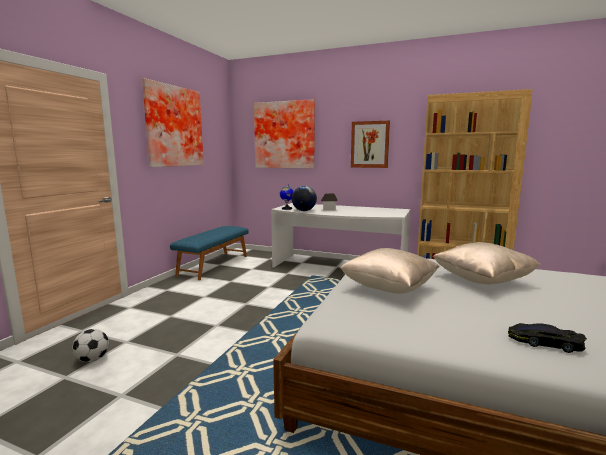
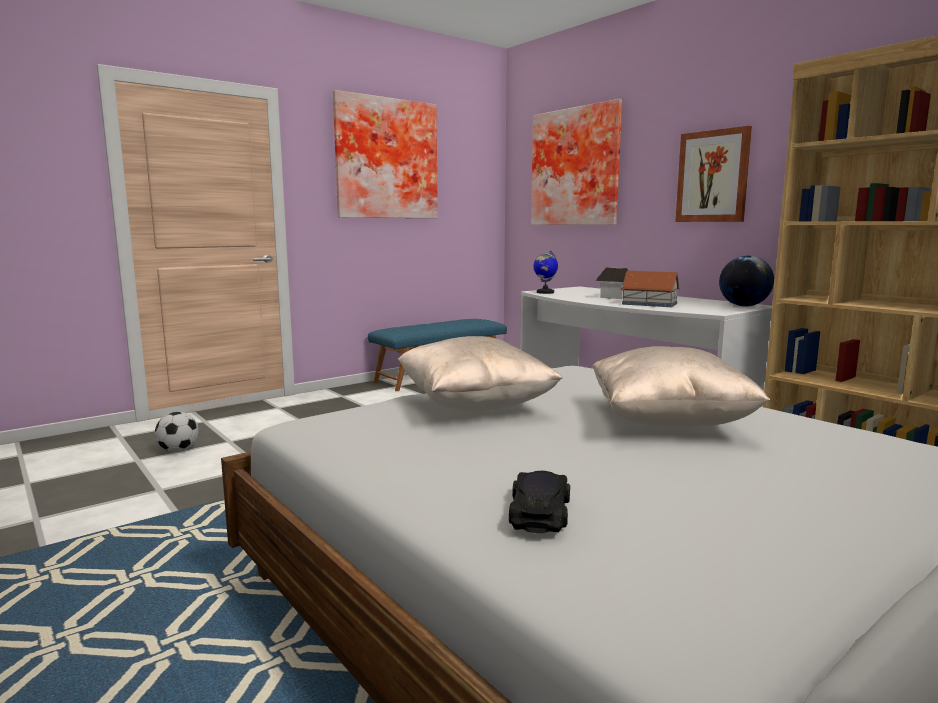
camera: 30 degrees right, 0 degrees up
globe [292,186,317,211] -> globe moved to [719,256,774,307]
black toy car [508,323,587,353] -> black toy car turned 45 degrees clockwise [509,471,570,533]
none -> toy house [621,271,680,307]

